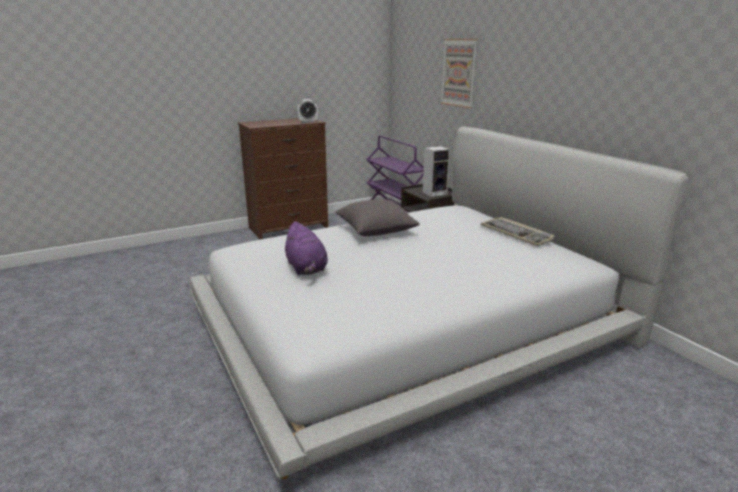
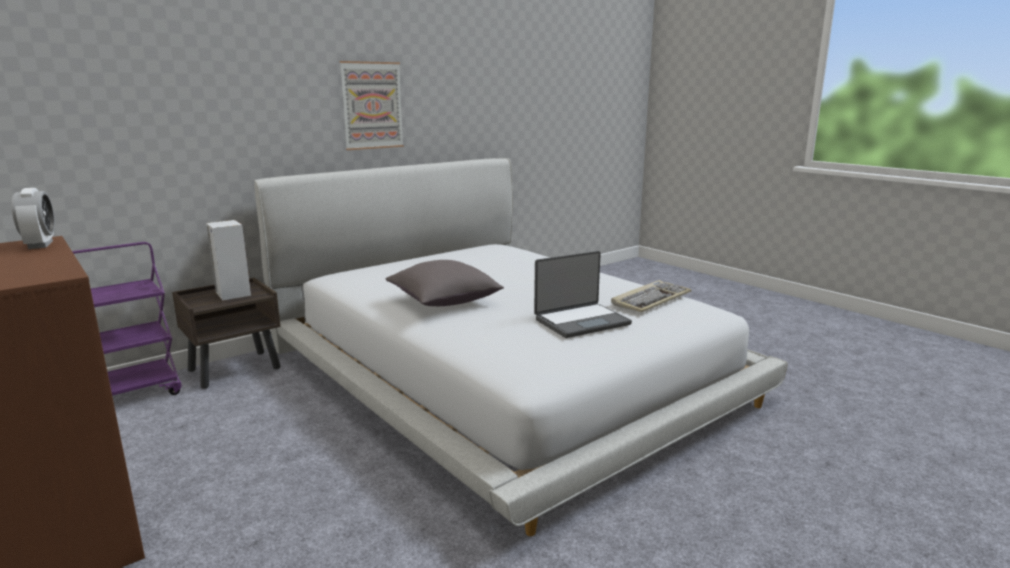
camera: 100 degrees left, 5 degrees down
purple plush toy [283,221,328,275] -> laptop [534,251,632,338]
picture [440,39,478,108] -> picture moved to [340,61,404,150]
keyboard [481,217,555,246] -> keyboard moved to [611,280,691,313]

